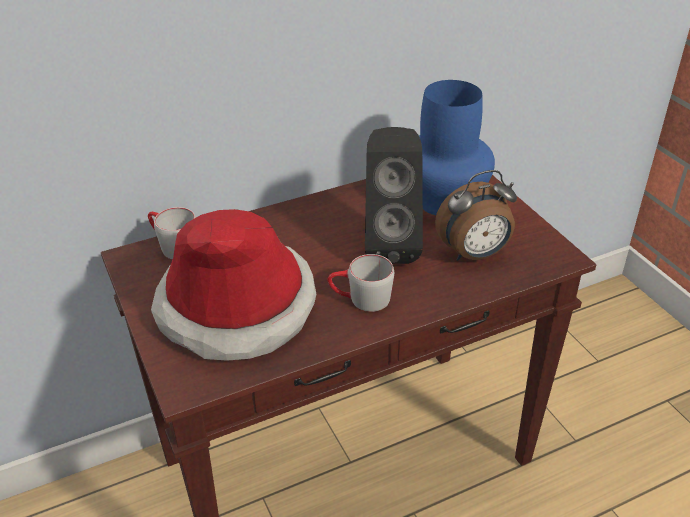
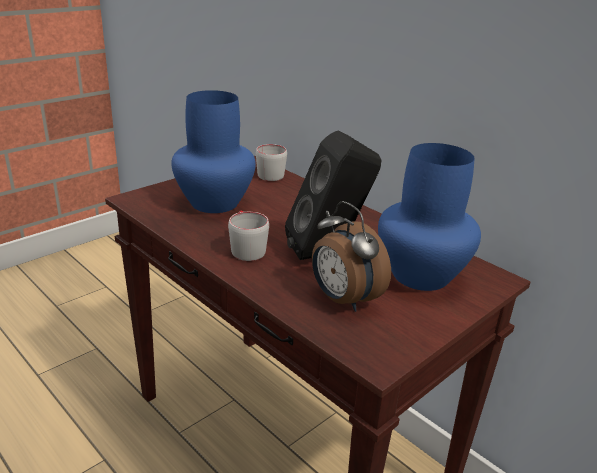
camera: 70 degrees right, 10 degrees down
hat [151,209,316,361] -> blue vase [171,90,256,213]

